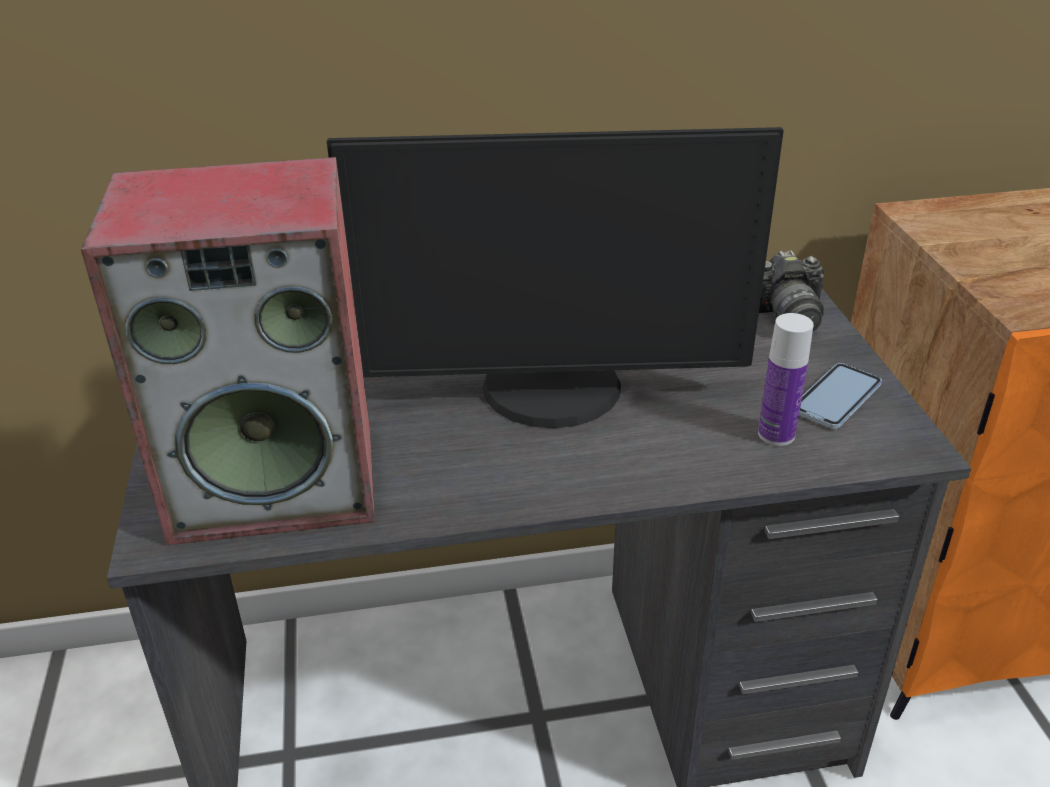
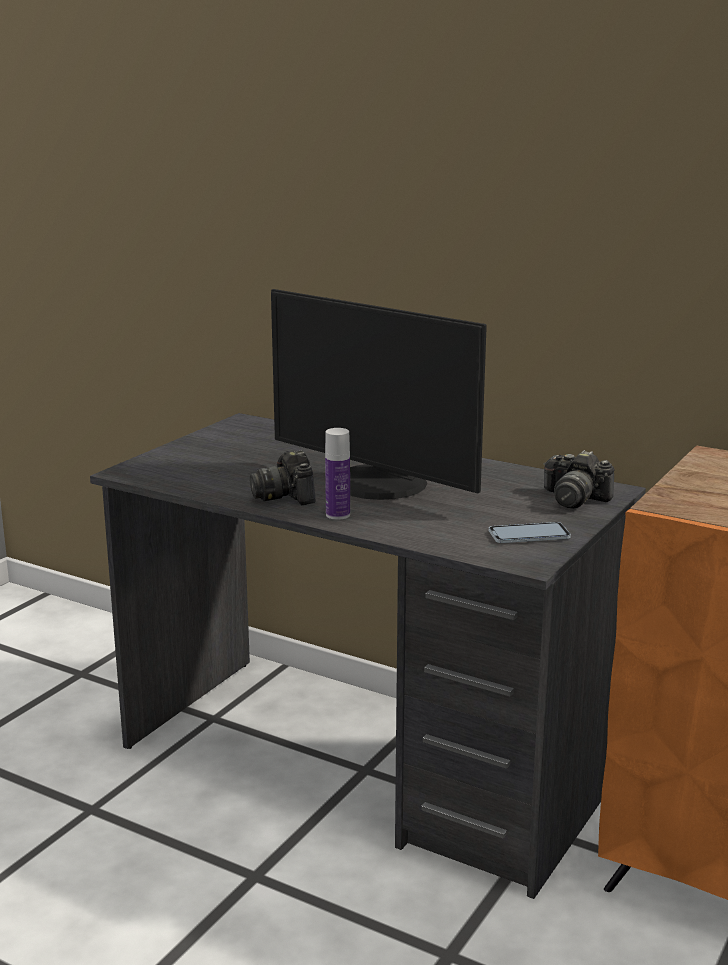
camera: 40 degrees right, 15 degrees down
speaker [81,157,375,545] -> none
bottle [758,313,814,446] -> bottle moved to [325,428,350,520]
none -> camera [250,450,316,505]

